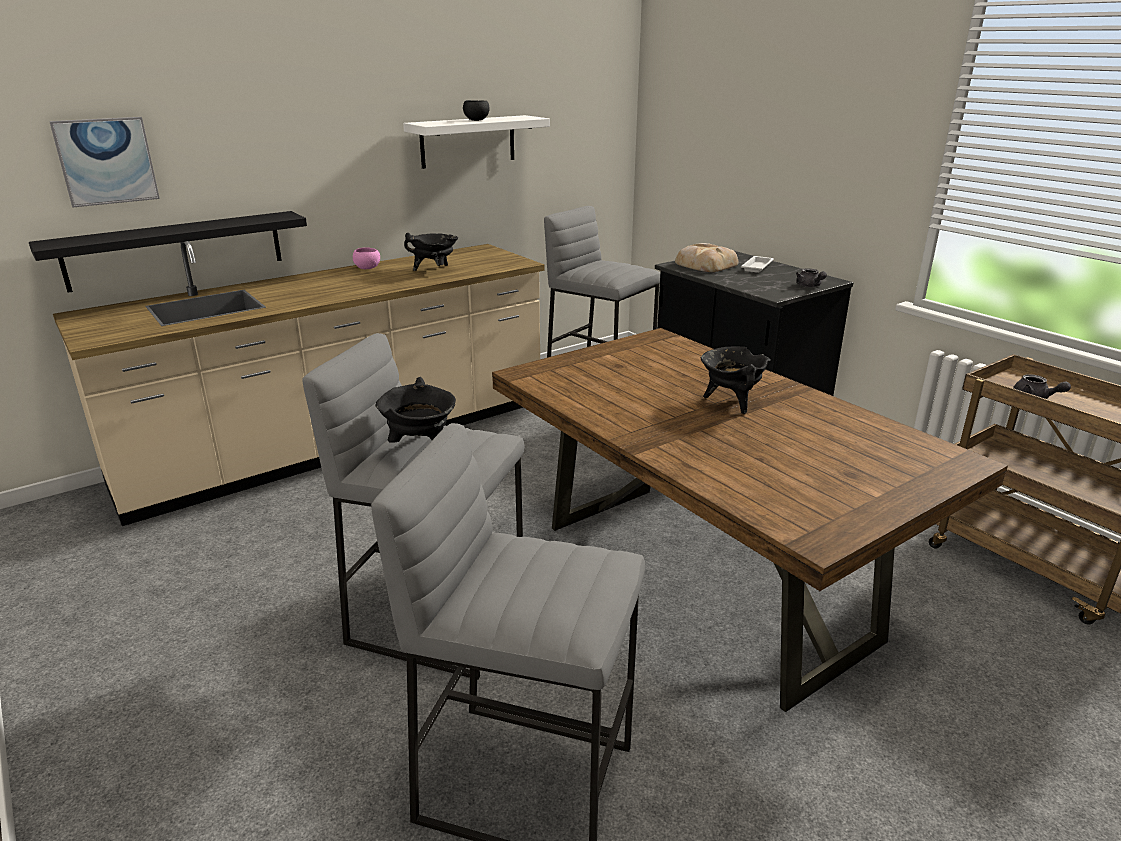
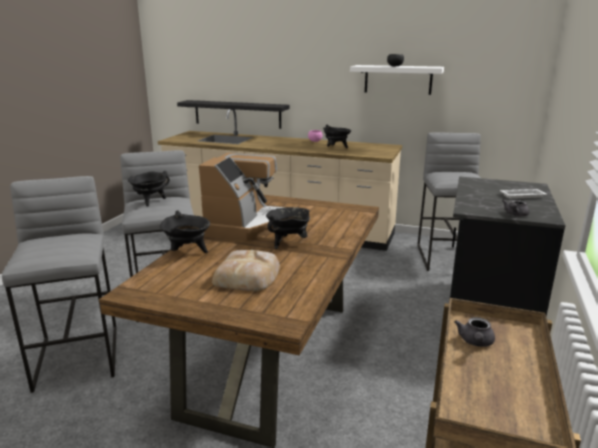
camera: 55 degrees right, 5 degrees down
picture [49,117,160,207] -> none
bread [675,243,739,272] -> bread moved to [212,250,280,291]
none -> black cooking pot [160,210,210,253]
none -> coffee machine [199,153,291,241]

